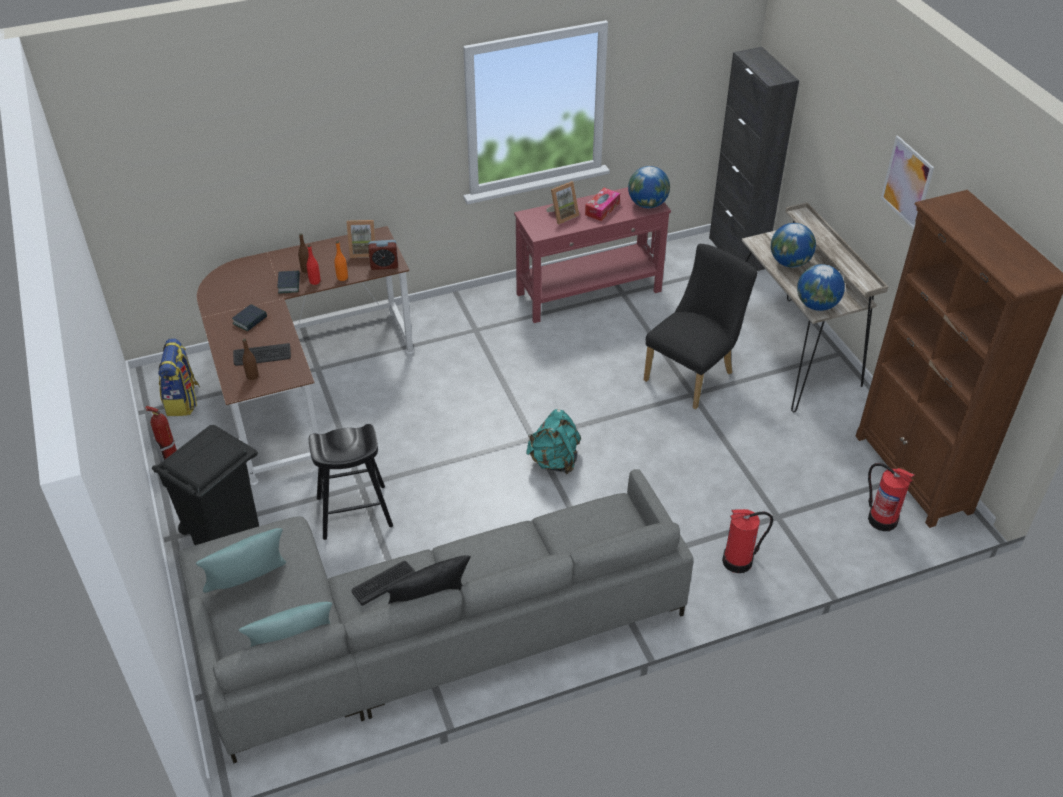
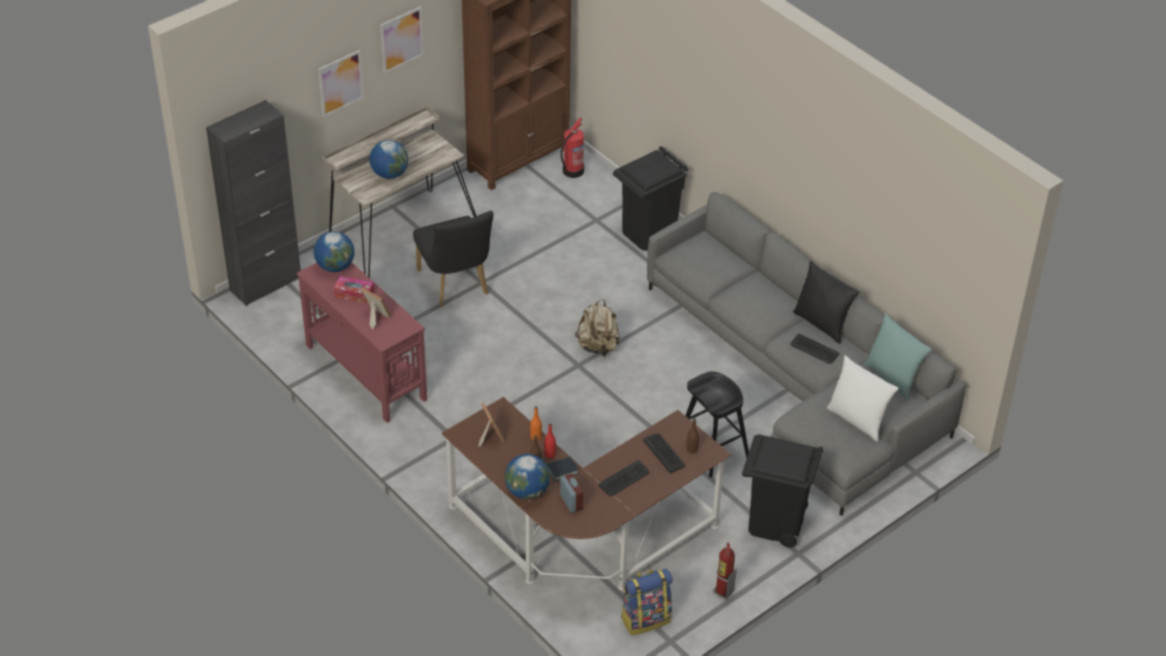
camera: 110 degrees left, 0 degrees up
turquoise pillow [196,528,286,593] -> white pillow [827,355,899,442]
book [232,304,267,332] -> keyboard [599,460,649,496]
alarm clock [368,240,398,270] -> alarm clock moved to [560,474,583,513]
turquoise backpack [526,409,581,475] -> beige backpack [575,299,620,357]
black chair [644,244,757,409] -> black chair turned 135 degrees counterclockwise [413,211,493,307]
fire extinguisher [722,509,773,573] -> black trash can [613,146,688,251]
globe [797,264,845,311] -> globe moved to [505,454,550,499]
none -> picture [318,50,364,117]

